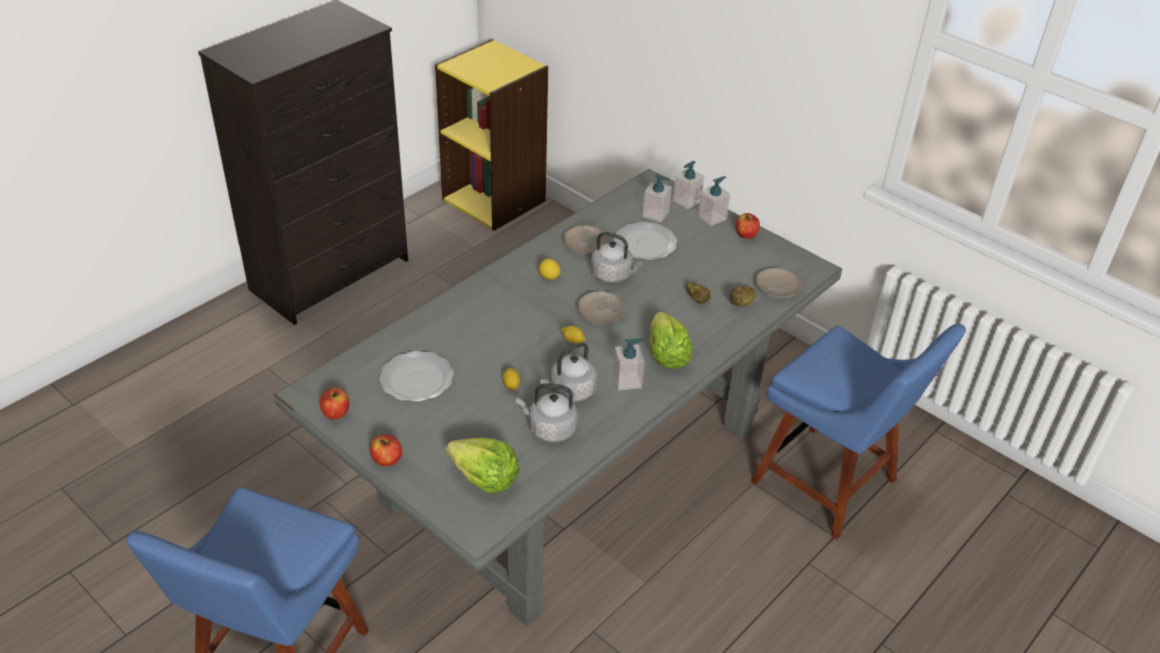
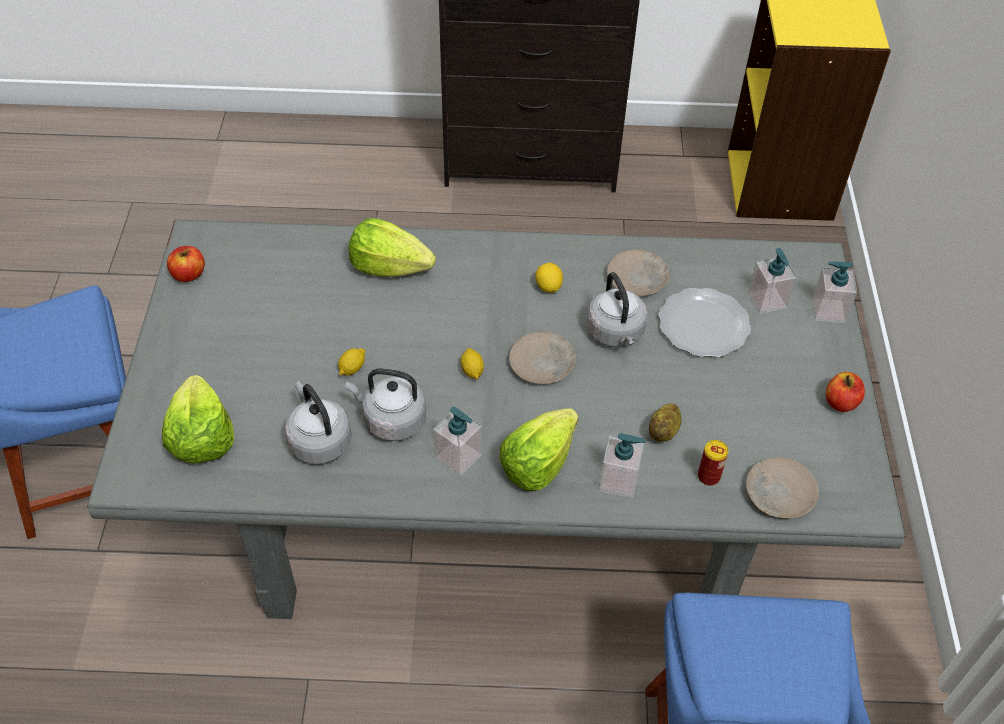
camera: 50 degrees right, 10 degrees up
apple [370,435,402,466] -> none
plate [379,351,454,402] -> none
soap dispenser [698,176,730,226] -> soap dispenser moved to [599,433,646,499]
potato [730,286,755,306] -> can [698,440,728,486]
none -> lettuce [349,218,436,277]

